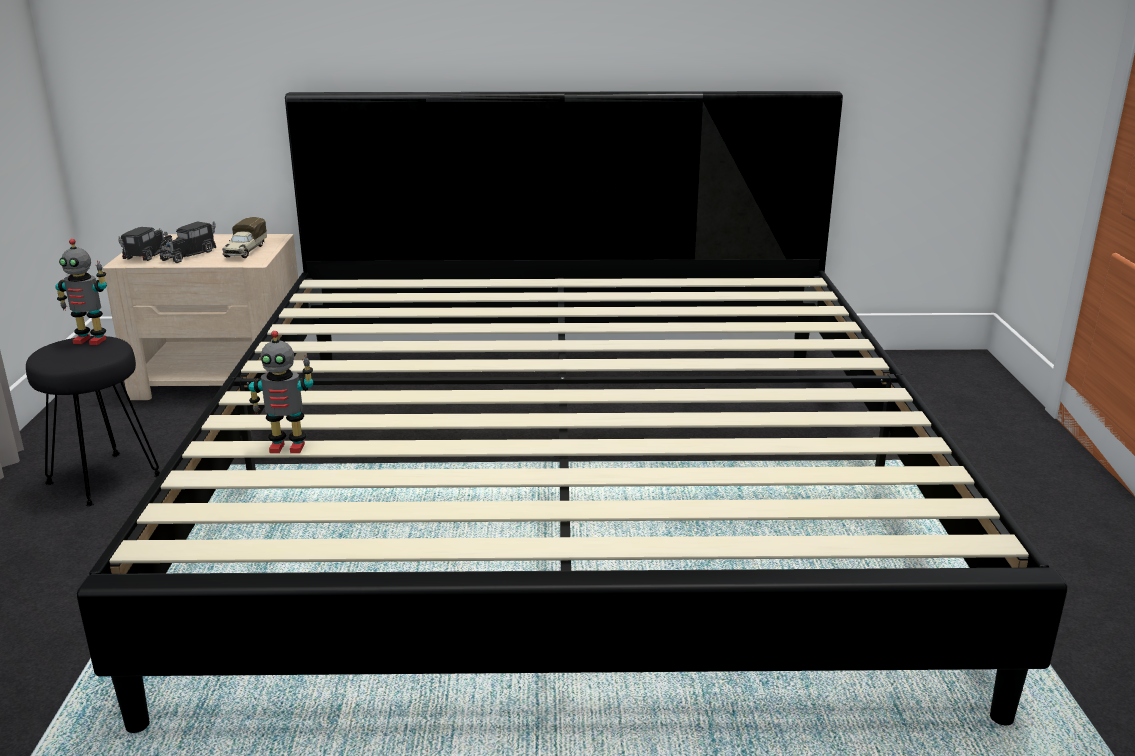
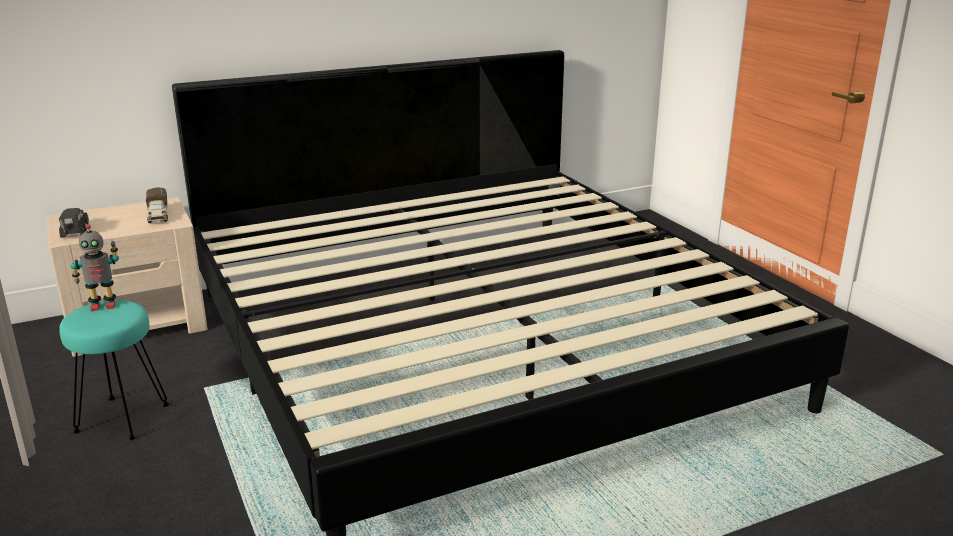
camera: 25 degrees left, 0 degrees up
black stool [26,336,160,506] -> turquoise stool [59,300,169,440]
toy truck [158,221,216,263] -> none
toy robot [249,331,313,453] -> none

